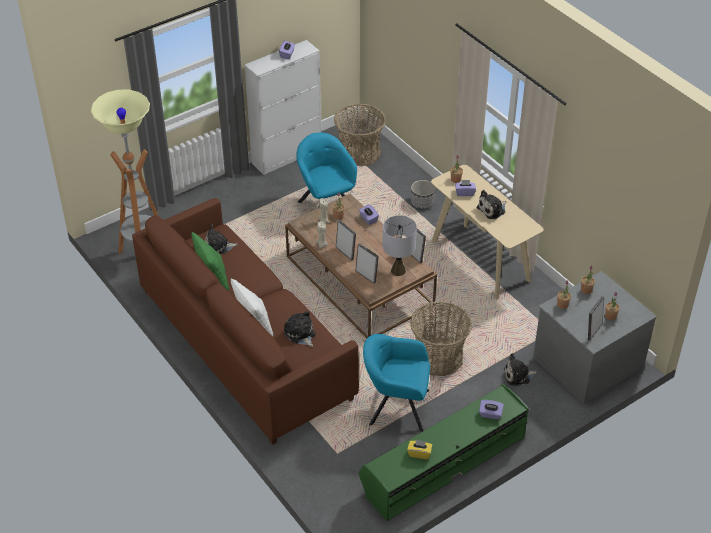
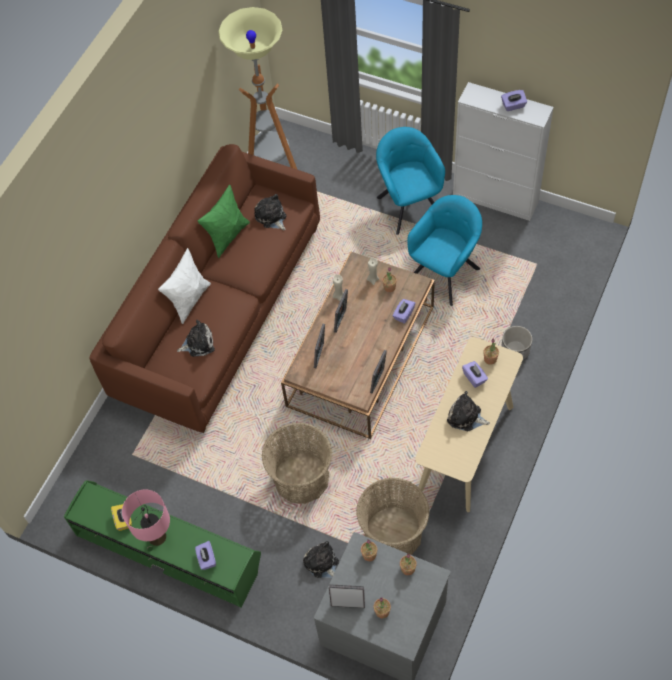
camera: 65 degrees right, 15 degrees up
plush toy [284,311,315,347] -> plush toy turned 45 degrees clockwise [177,320,215,357]
basket [334,103,386,166] -> basket moved to [356,478,430,555]
turquoise armchair [363,334,430,432] -> turquoise armchair moved to [376,127,445,235]
grey table lamp [382,215,417,276] -> none
none -> pink table lamp [122,490,170,546]

